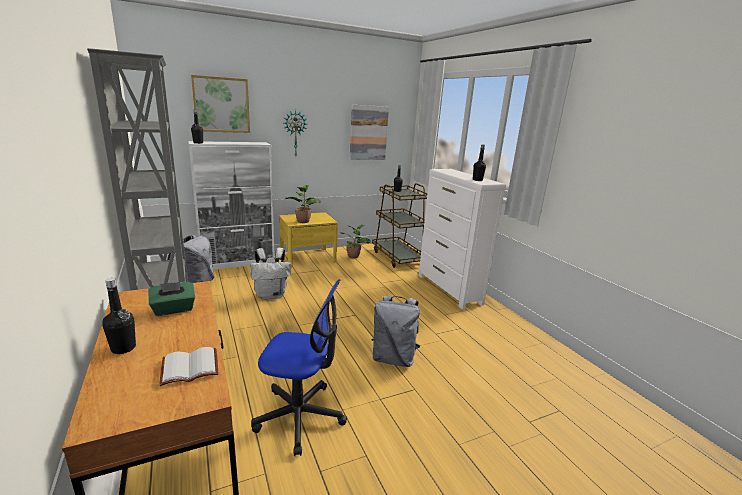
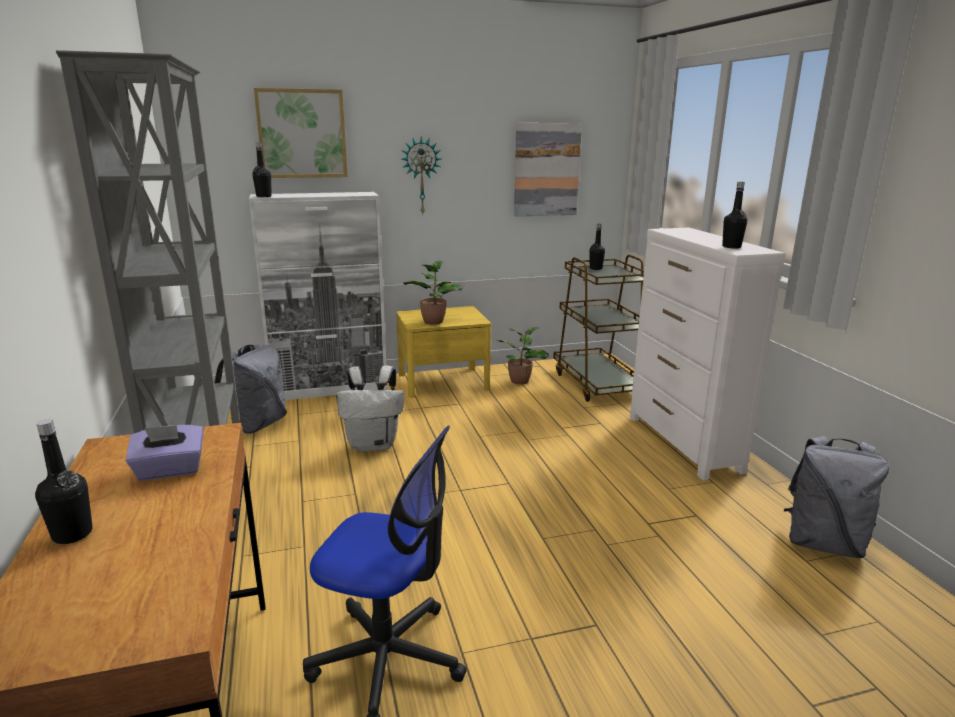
camera: 10 degrees right, 0 degrees up
green tissue box [148,282,195,316] -> purple tissue box [126,425,204,481]
white book [159,347,218,386] -> none
grey backpack [371,295,420,367] -> grey backpack moved to [784,436,889,558]

